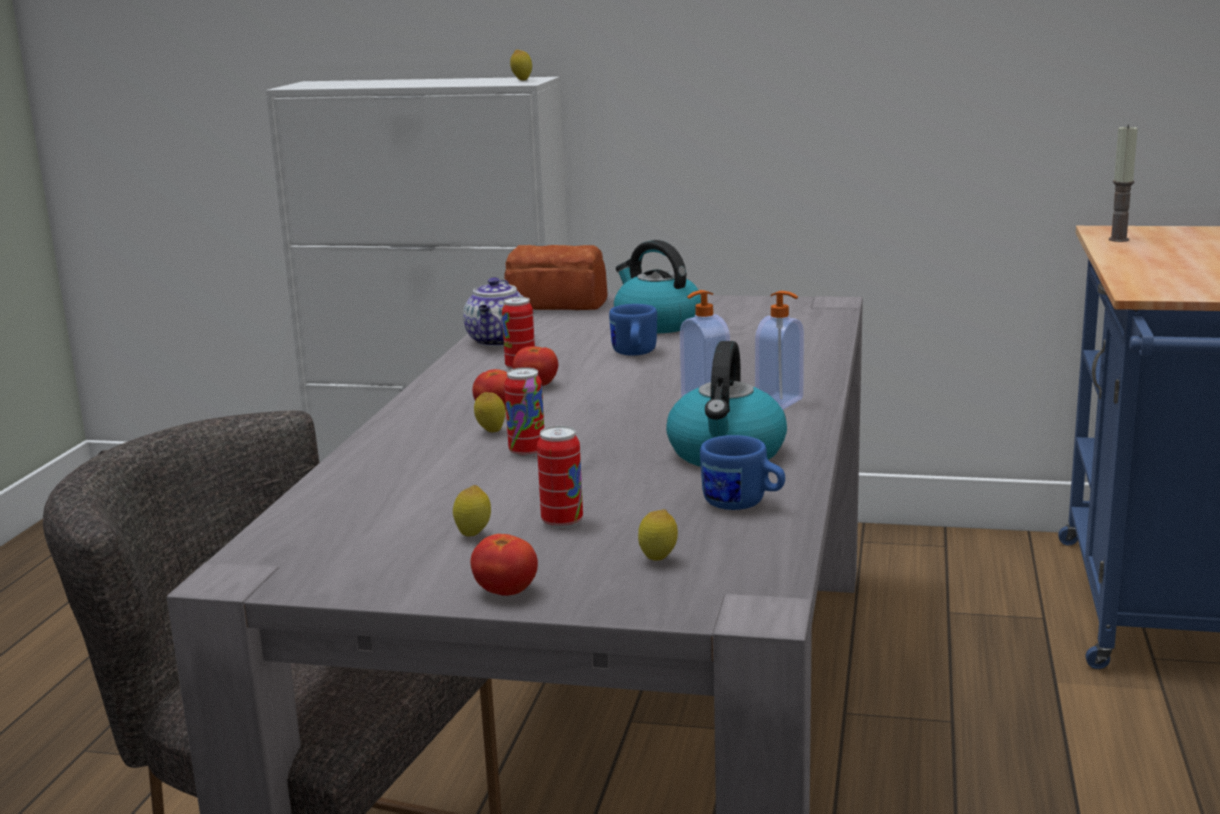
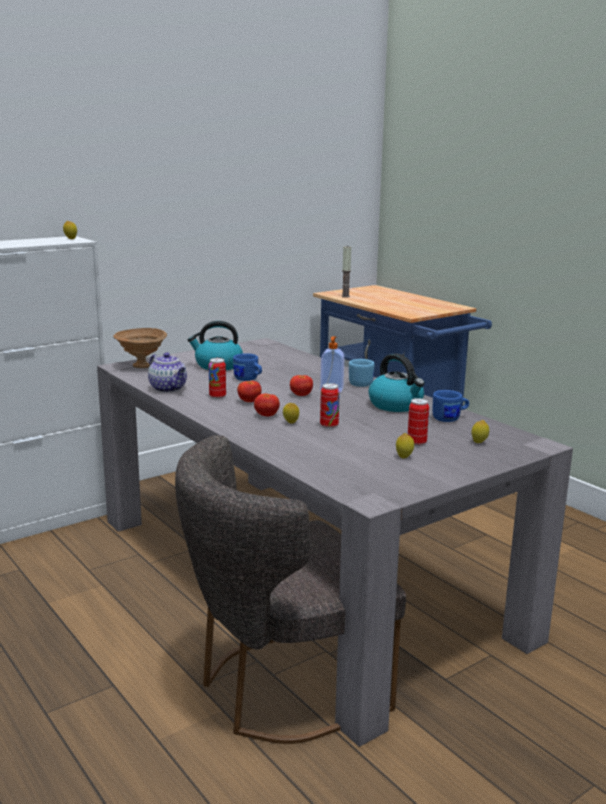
camera: 50 degrees left, 0 degrees up
tomato [470,534,538,596] -> tomato moved to [290,375,313,396]
bread [504,245,608,310] -> brown bowl [113,328,167,368]
soap dispenser [755,291,804,410] -> blue mug [349,359,375,387]

